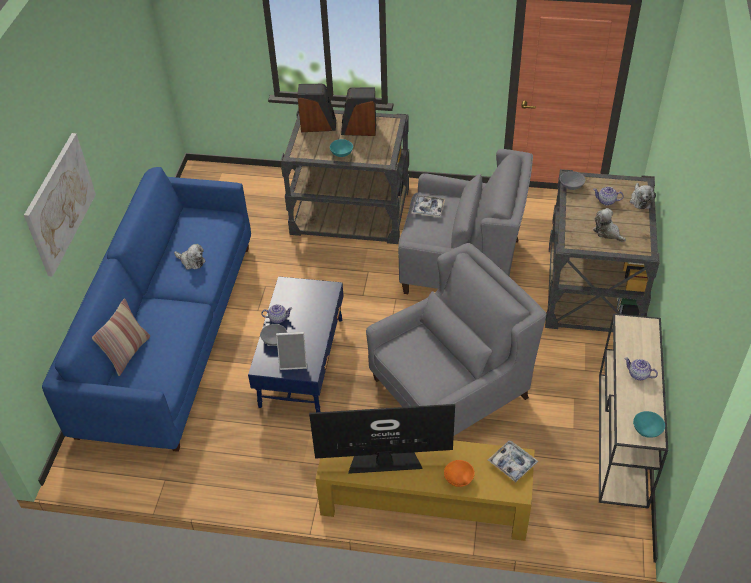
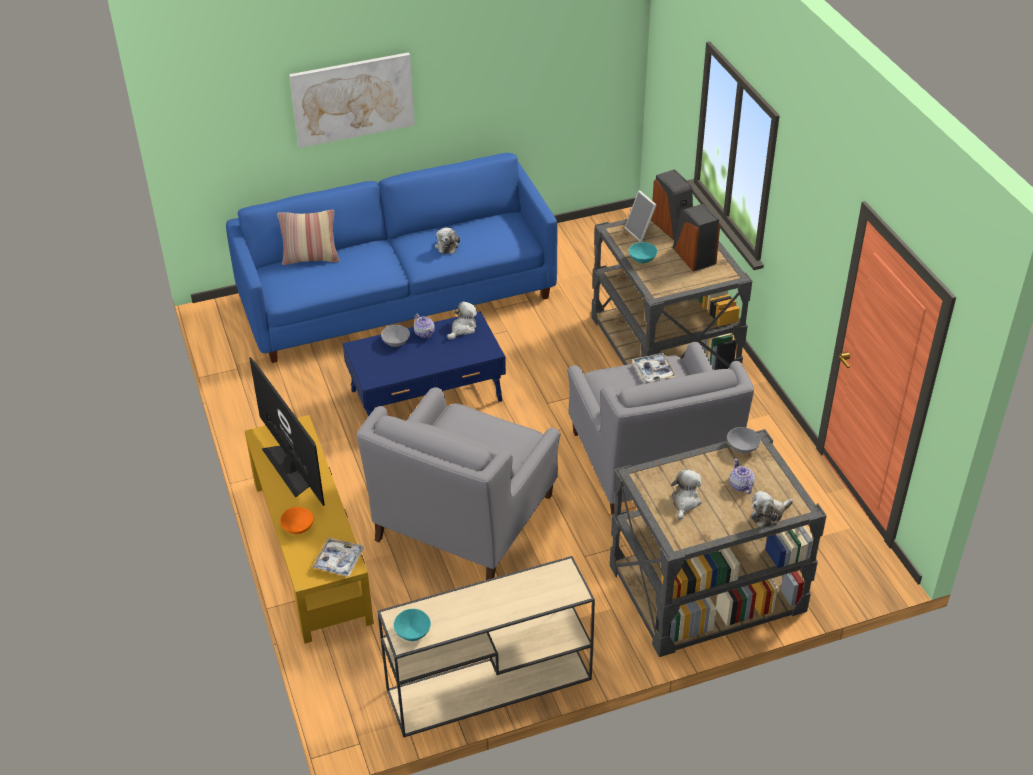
camera: 60 degrees right, 5 degrees down
picture frame [276,332,307,370] -> picture frame moved to [624,191,657,242]
grey armchair [366,243,547,435] -> grey armchair turned 90 degrees clockwise [357,387,561,580]
teapot [624,357,658,380] -> none
none -> plush toy [447,302,477,340]

